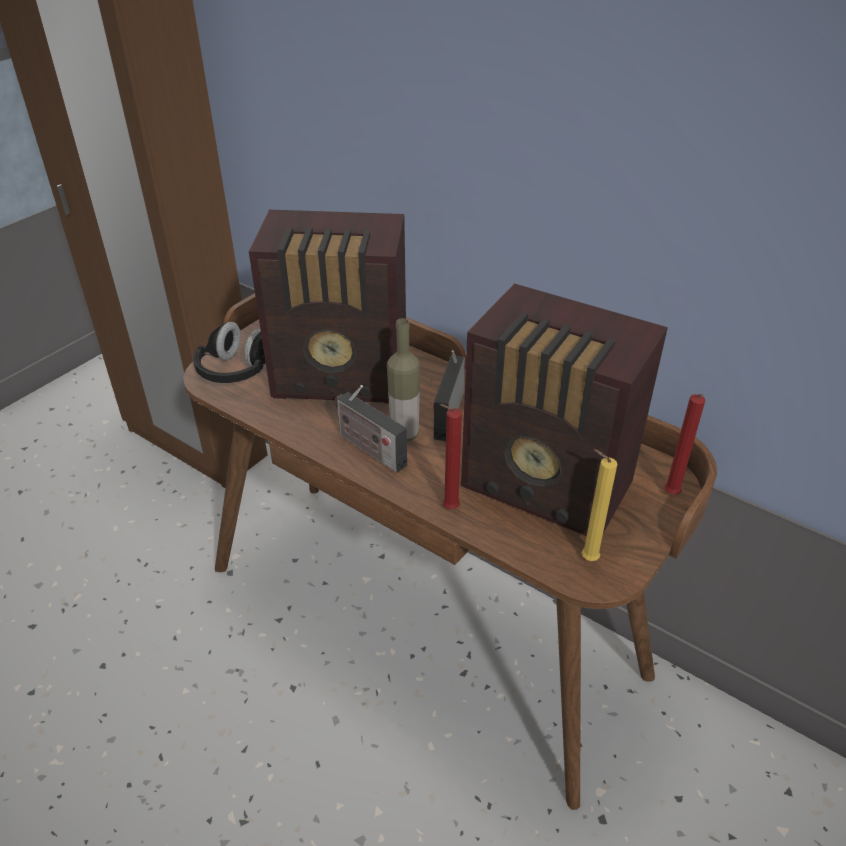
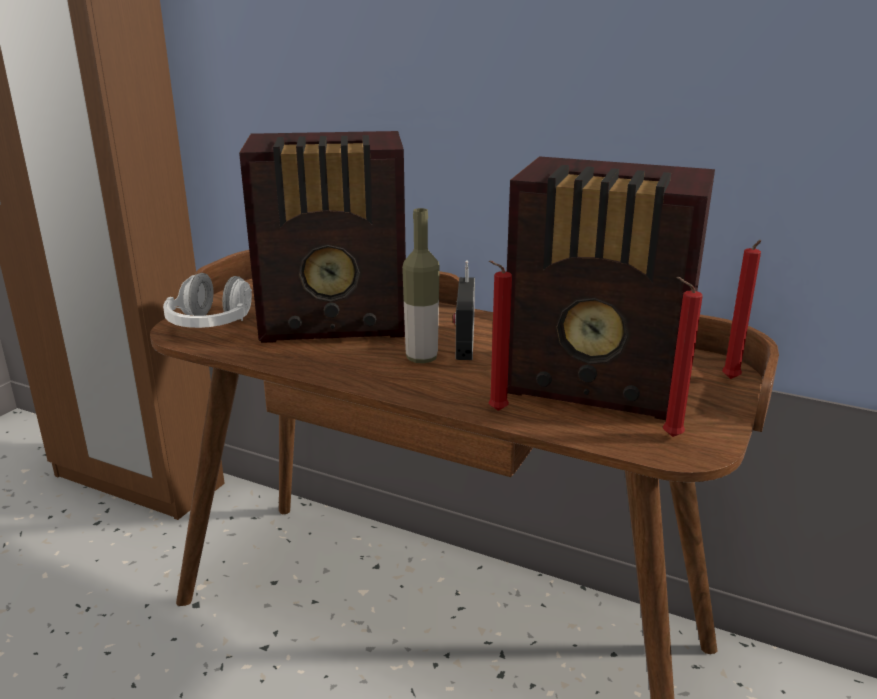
camera: 10 degrees left, 15 degrees down
black headphones [193,322,266,383] -> white headphones [163,273,252,328]
radio [335,385,407,473] -> none
yellow candle [582,449,617,561] -> red candle [663,277,703,437]

